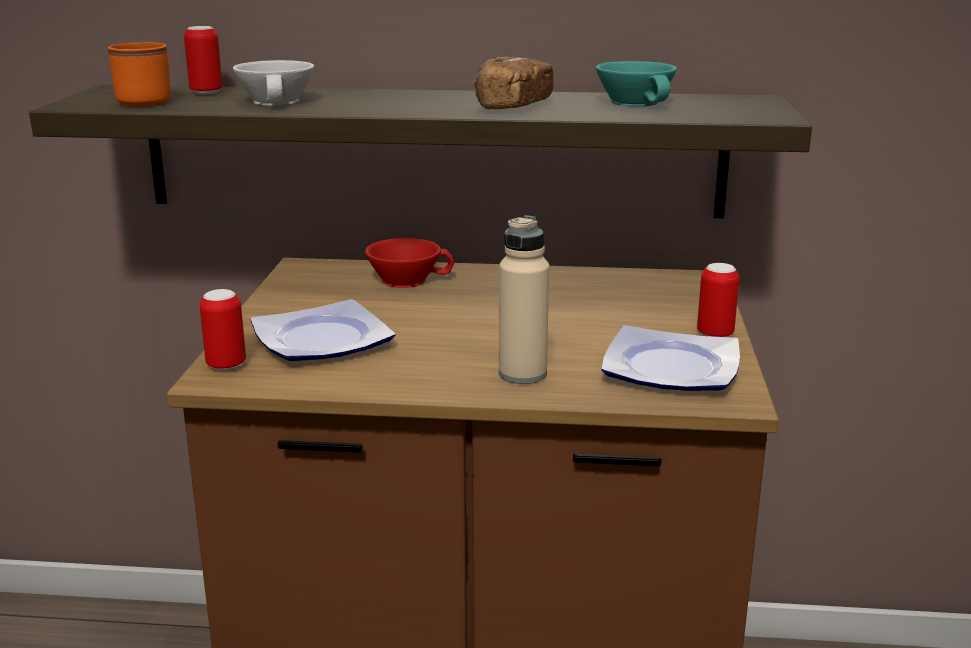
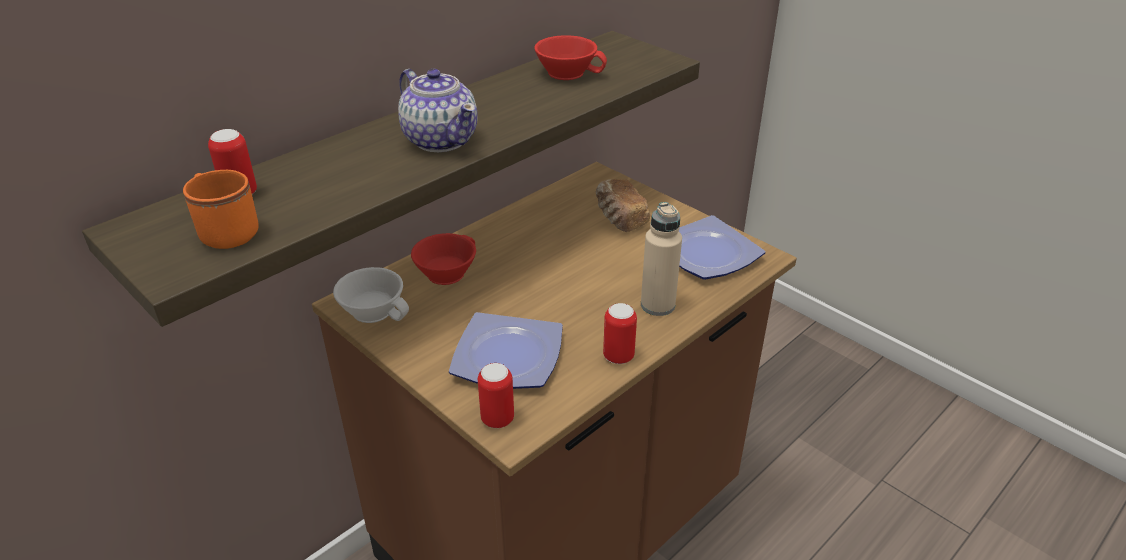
camera: 50 degrees left, 15 degrees up
white cup [233,60,314,105] -> white cup moved to [333,267,409,323]
bread [474,57,554,109] -> bread moved to [596,179,650,232]
turquoise cup [596,61,677,107] -> red cup [534,35,607,80]
can [697,263,739,337] -> can moved to [603,303,637,364]
none -> teapot [398,69,478,152]

